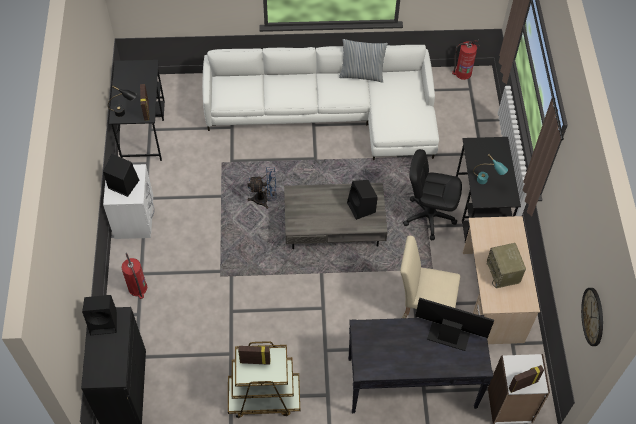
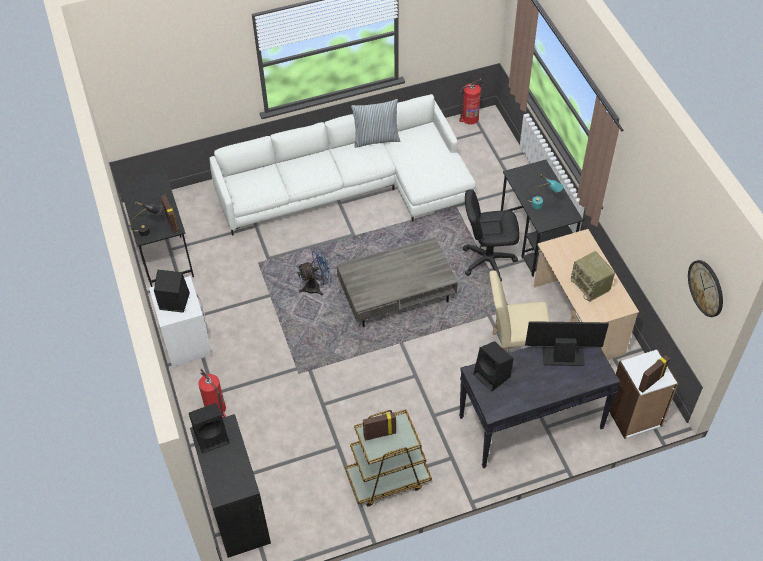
camera: 15 degrees left, 5 degrees down
black speaker [347,180,378,220] -> black speaker moved to [473,341,513,392]

